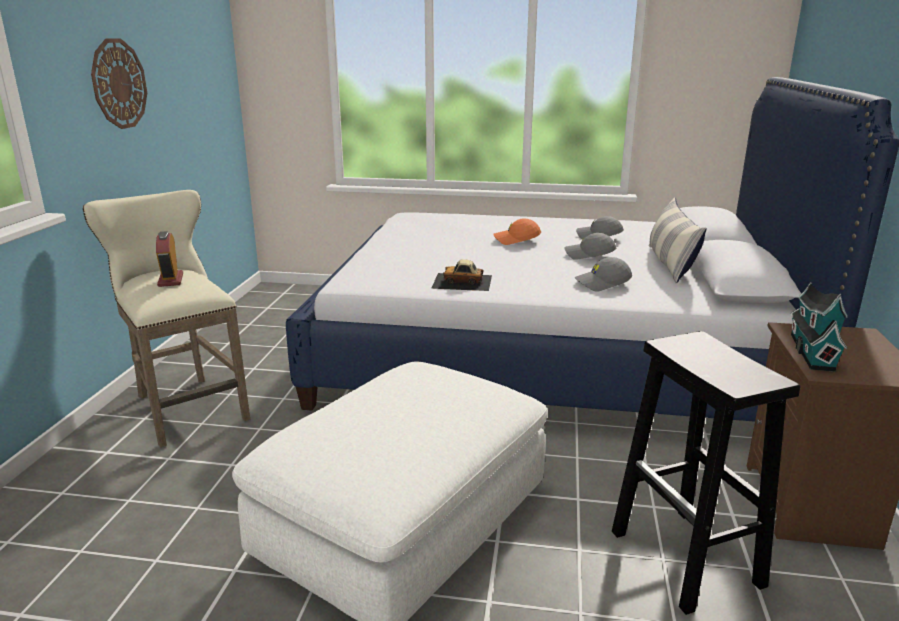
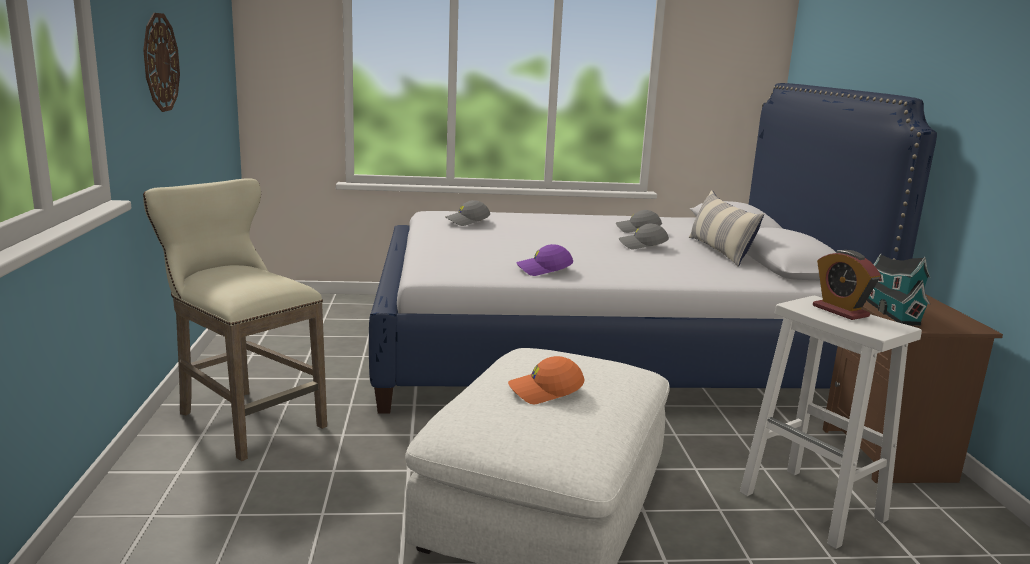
camera: 15 degrees left, 5 degrees down
alarm clock [156,231,183,287] -> alarm clock moved to [813,250,881,320]
toy car [431,259,492,291] -> purple cap [516,244,573,276]
orange cap [493,218,541,245] -> orange cap moved to [508,356,585,404]
grey cap [575,257,632,292] -> grey cap moved to [445,200,490,226]
black stool [612,331,800,615] -> white stool [740,296,922,549]

